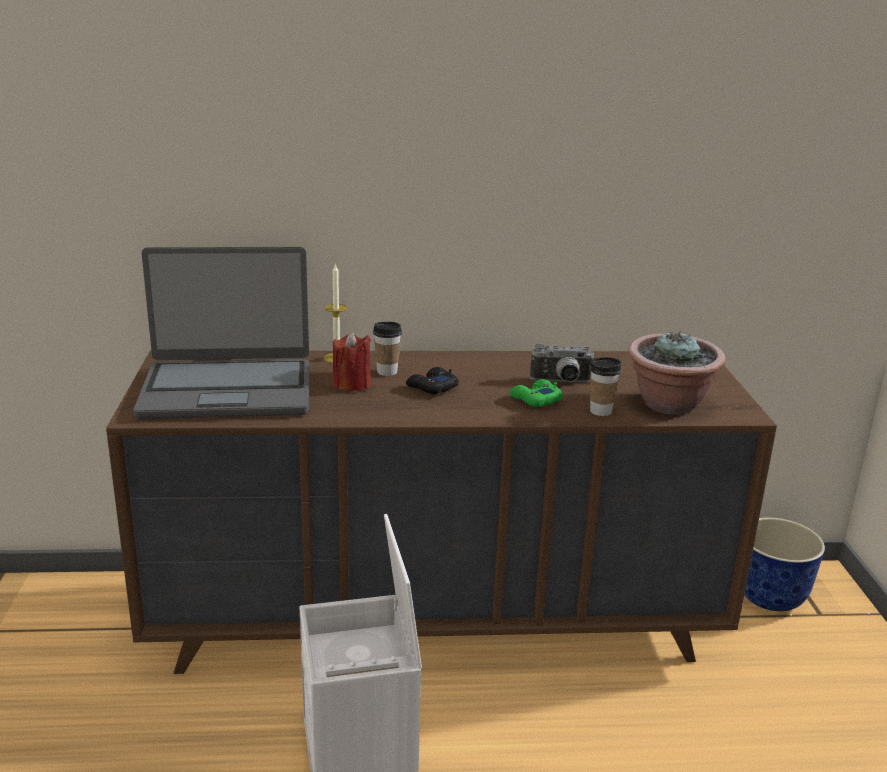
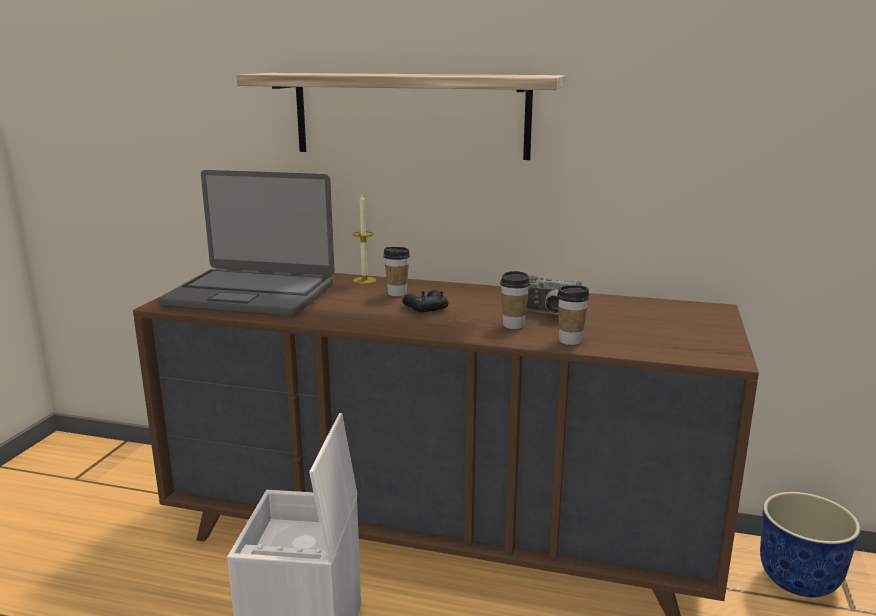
camera: 20 degrees right, 5 degrees down
red candle [333,332,371,392] -> none
green game controller [510,379,563,407] -> cup [500,271,530,329]
potted plant [628,332,726,415] -> none
none -> shelf [236,73,565,160]

